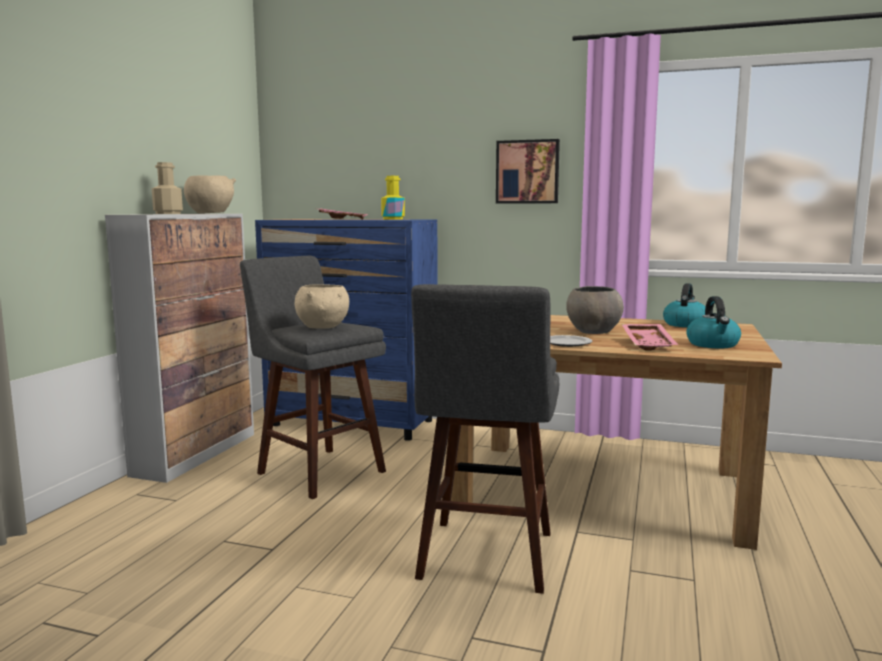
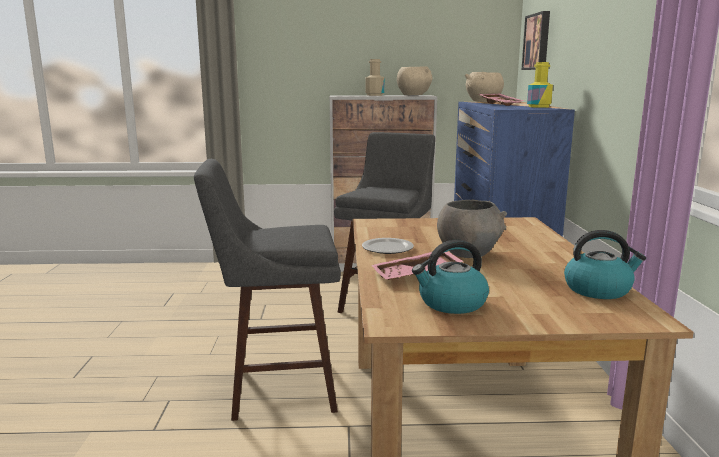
camera: 70 degrees right, 5 degrees up
beige bowl [294,284,349,329] -> beige bowl moved to [465,72,504,102]
picture [496,139,560,204] -> picture moved to [522,11,550,70]

